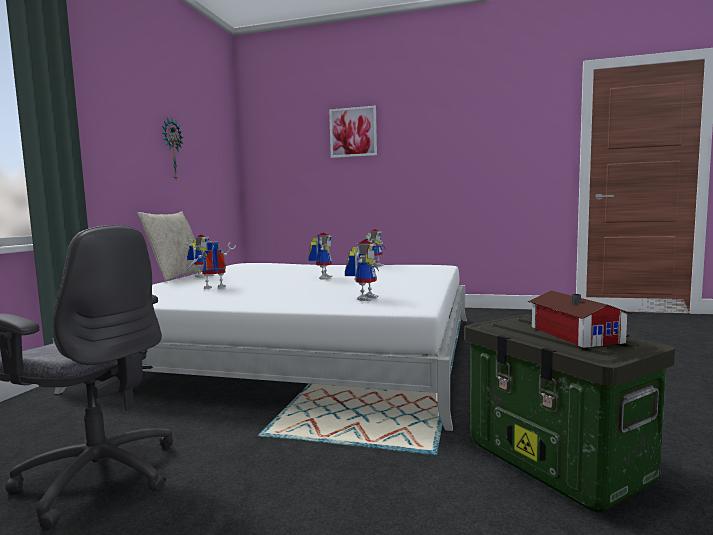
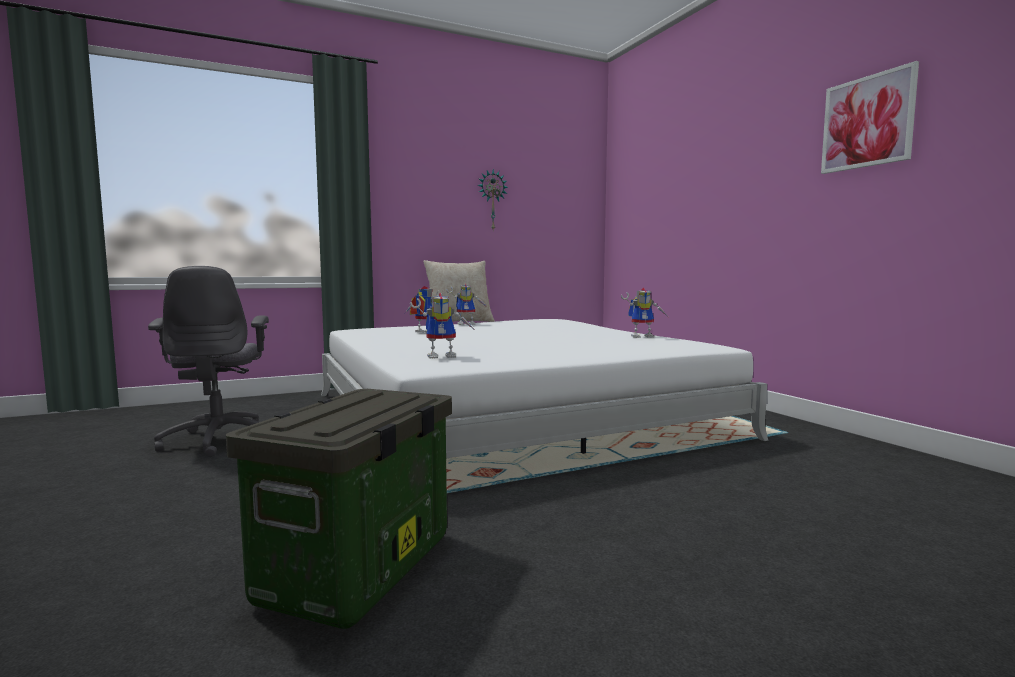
camera: 50 degrees right, 0 degrees up
toy robot [308,233,332,280] -> none
picture [329,106,377,158] -> picture moved to [821,61,919,174]
toy house [528,290,632,348] -> none

